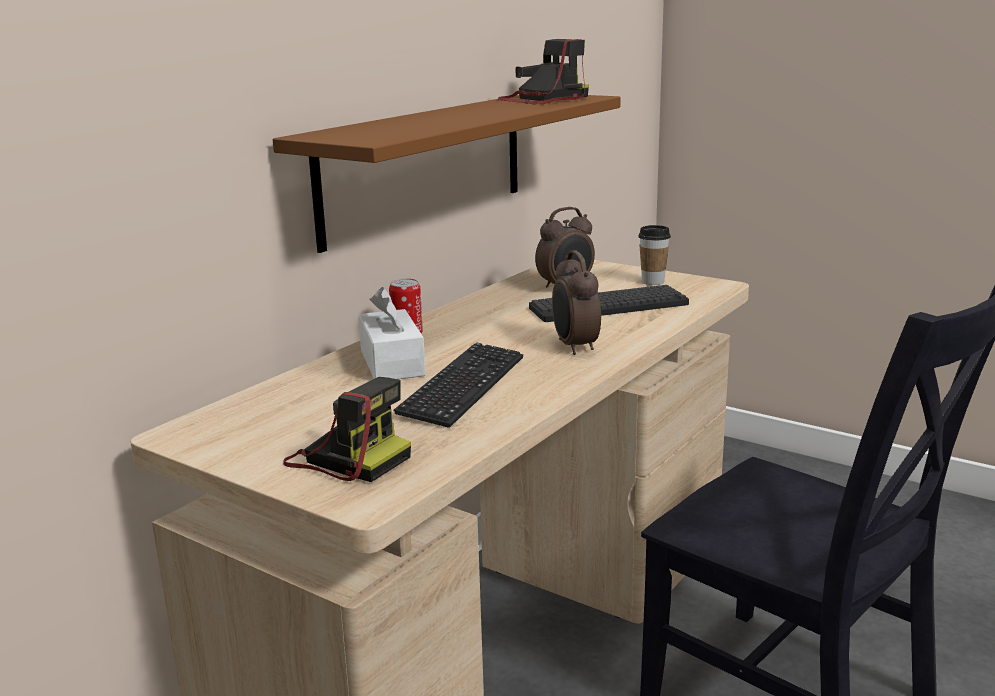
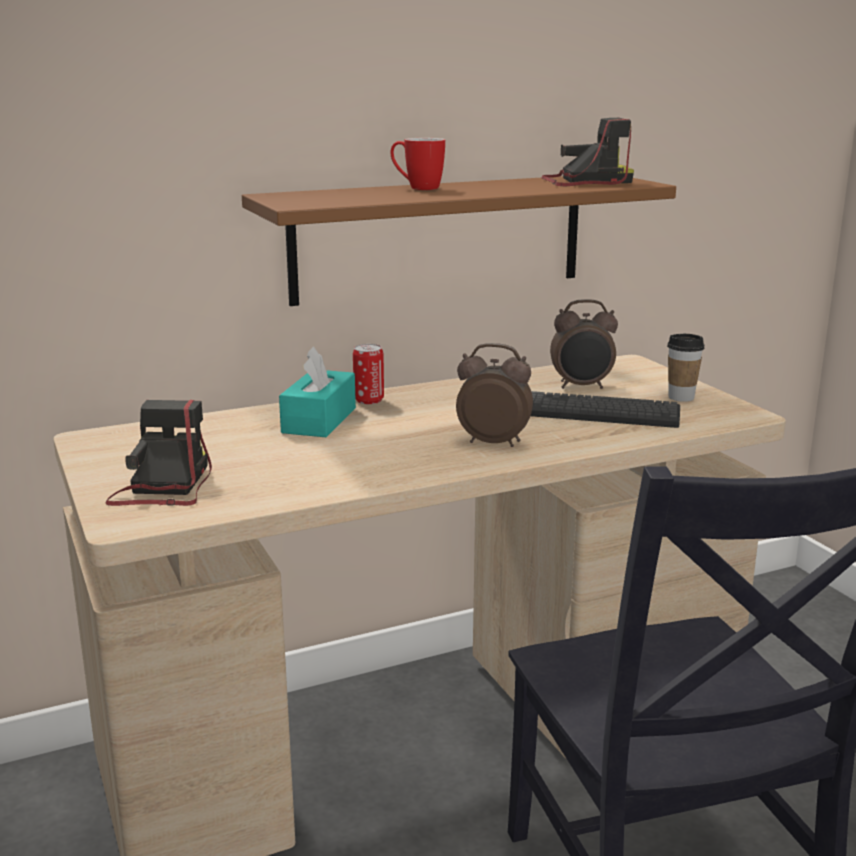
camera: 30 degrees right, 0 degrees up
camera [283,377,411,482] -> camera turned 150 degrees counterclockwise [106,400,212,506]
white tissue box [358,287,426,379] -> turquoise tissue box [279,346,356,437]
keyboard [394,343,523,428] -> none
alarm clock [552,250,601,355] -> alarm clock turned 90 degrees clockwise [456,343,533,447]
none -> mug [391,138,445,190]

